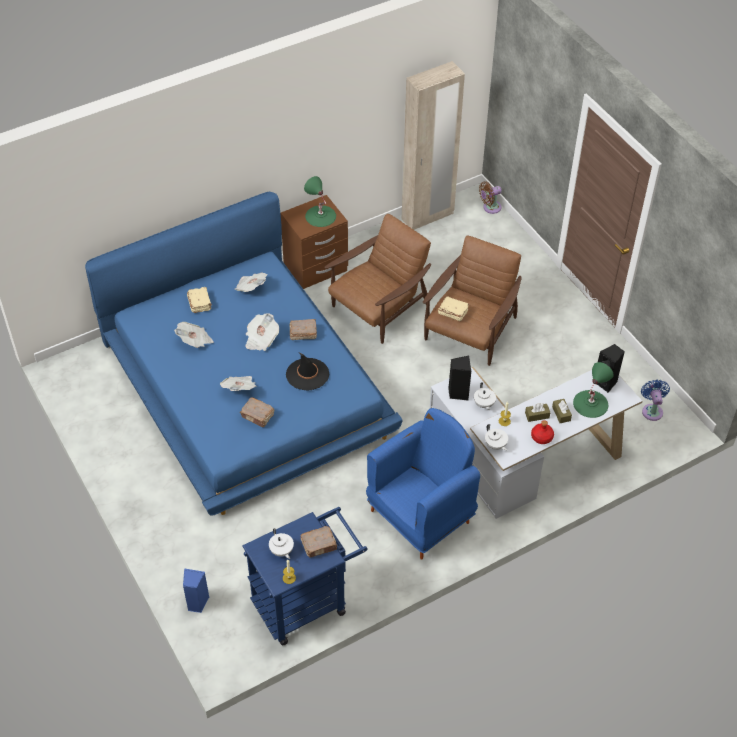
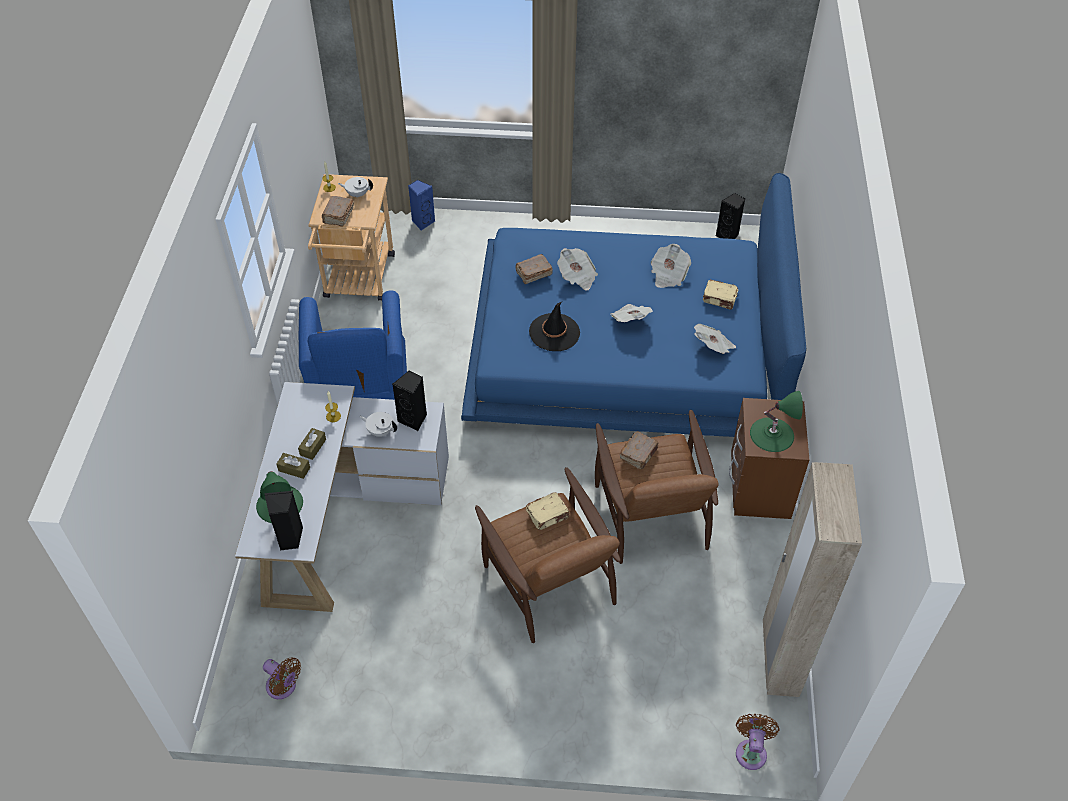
camera: 125 degrees right, 0 degrees up
blue cart [242,507,368,645] -> beige cart [308,174,395,300]
brown book [289,319,317,340] -> brown book moved to [620,431,658,469]
white teapot [485,424,508,451] -> none
red bottle [531,420,554,444] -> none
blue fan [641,380,670,421] -> brown fan [263,657,301,699]
none -> black speaker [716,193,745,239]

